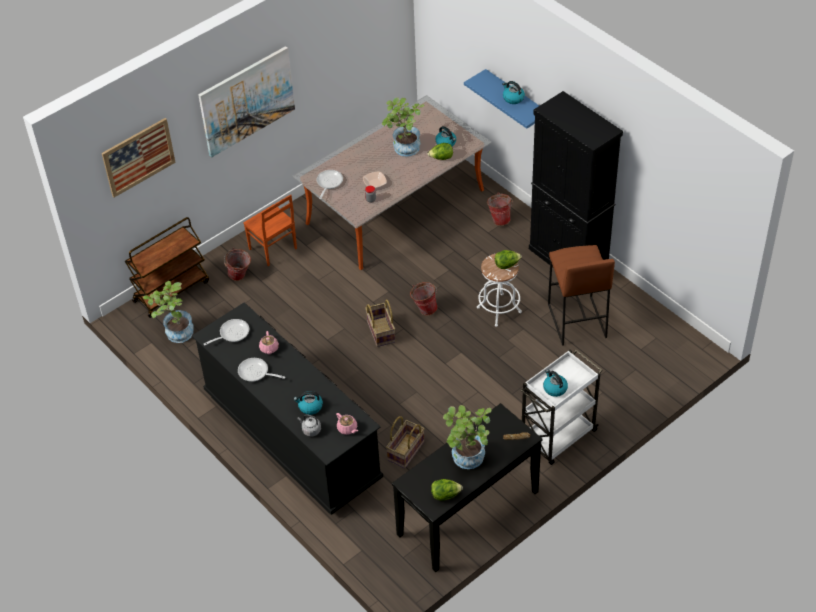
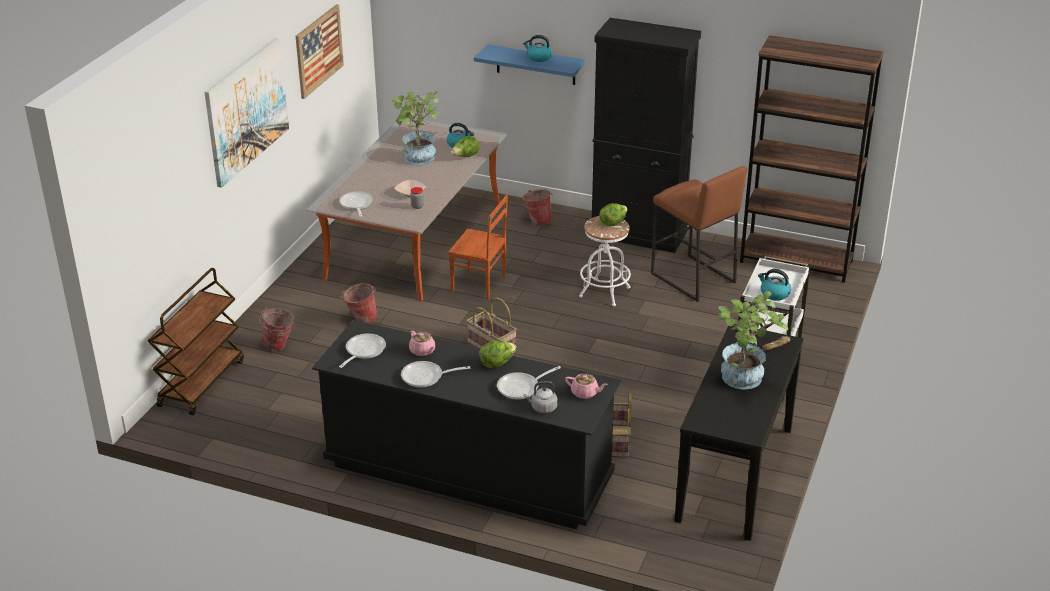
camera: 30 degrees left, 15 degrees down
picture [102,118,176,197] -> picture moved to [296,4,344,99]
potted plant [143,281,194,343] -> none
brown chair [243,194,297,267] -> brown chair moved to [448,195,508,300]
kettle [294,391,323,415] -> frying pan [497,366,561,400]
bucket [410,282,438,316] -> bucket moved to [342,283,378,324]
lettuce [431,479,463,501] -> lettuce moved to [479,341,516,368]
none -> brown bookcase [740,35,884,283]

